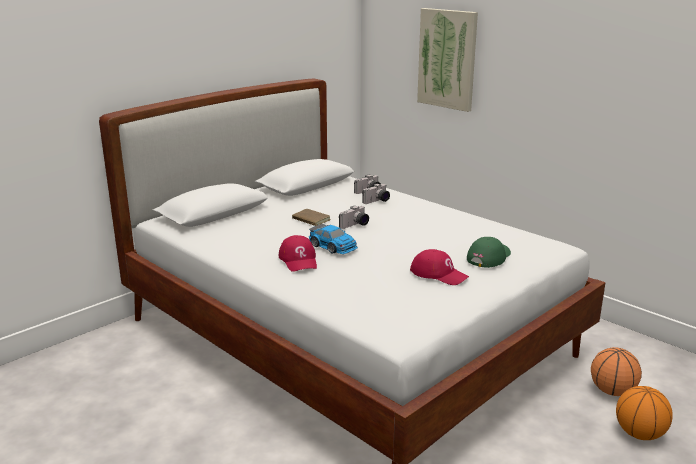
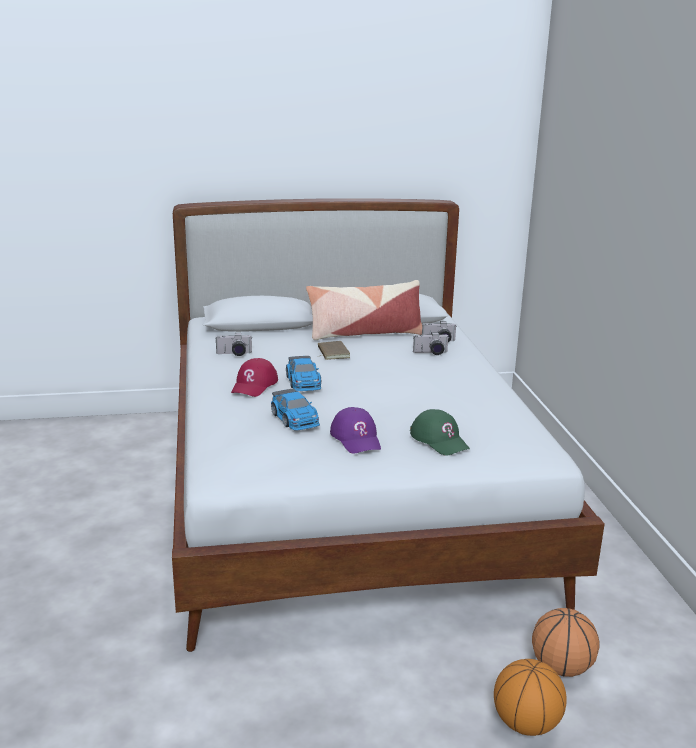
camera: 35 degrees right, 0 degrees up
camera [339,206,369,229] -> camera moved to [215,333,252,356]
red cap [410,249,469,285] -> purple cap [330,407,381,454]
picture [417,8,478,112] -> none
green cap [467,237,511,268] -> green cap turned 75 degrees clockwise [410,409,470,456]
none -> toy car [271,389,320,431]
none -> pillow [306,280,422,340]

